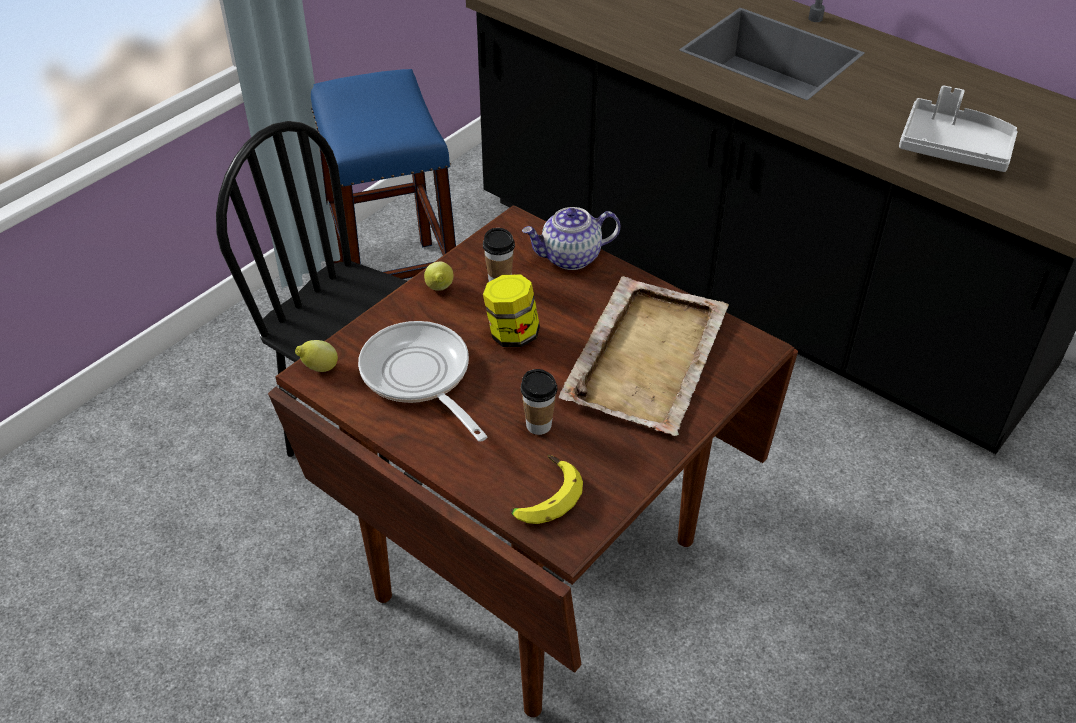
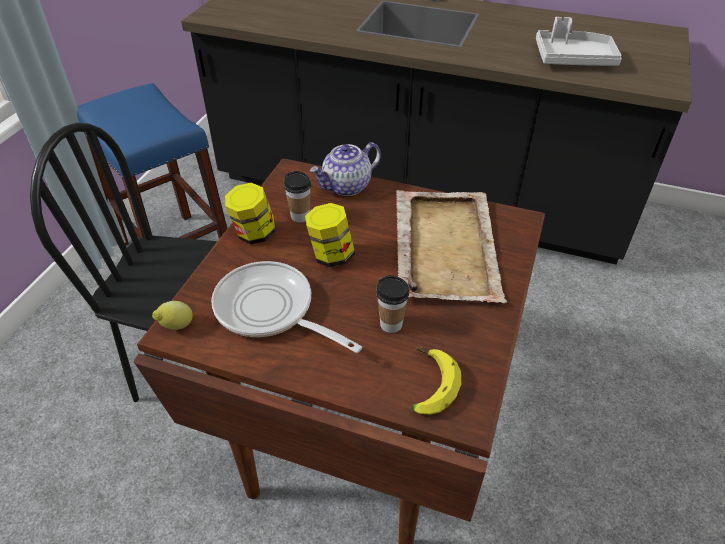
camera: 20 degrees left, 0 degrees up
lemon [424,262,454,291] -> jar [225,182,276,244]

